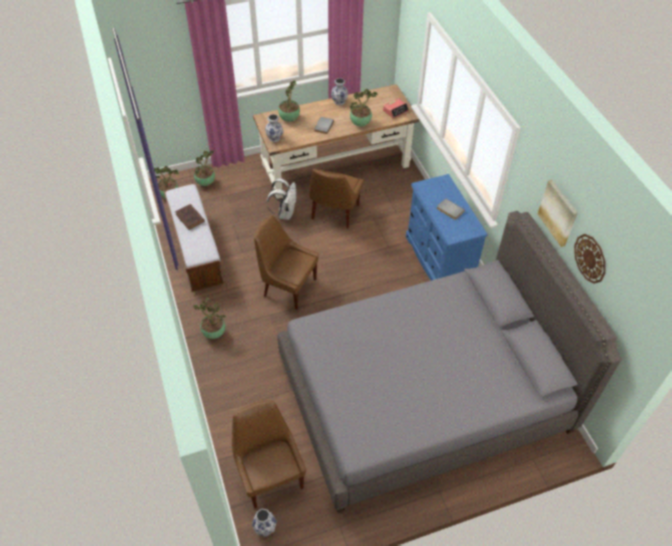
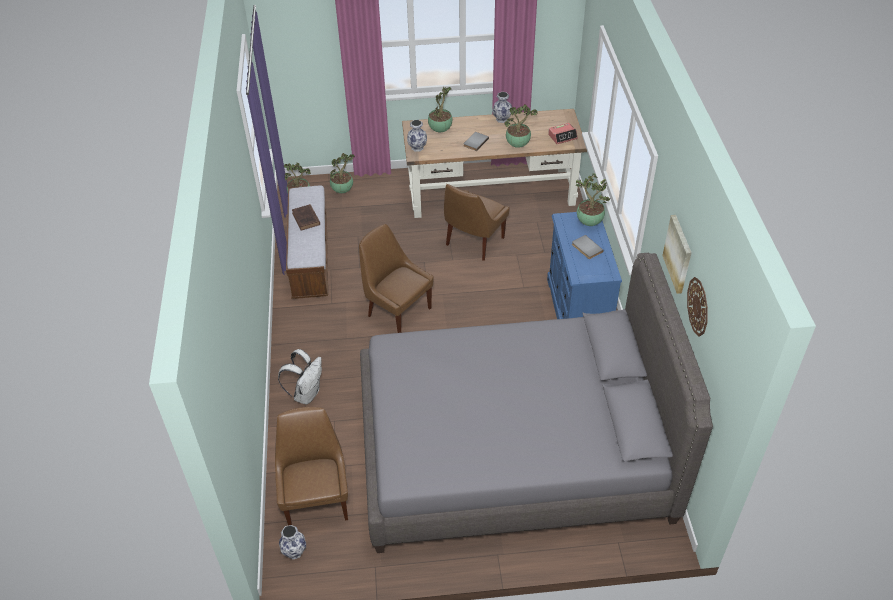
camera: 15 degrees right, 5 degrees down
potted plant [193,298,226,339] -> potted plant moved to [576,173,611,226]
white backpack [266,178,296,220] -> white backpack moved to [278,349,322,405]

